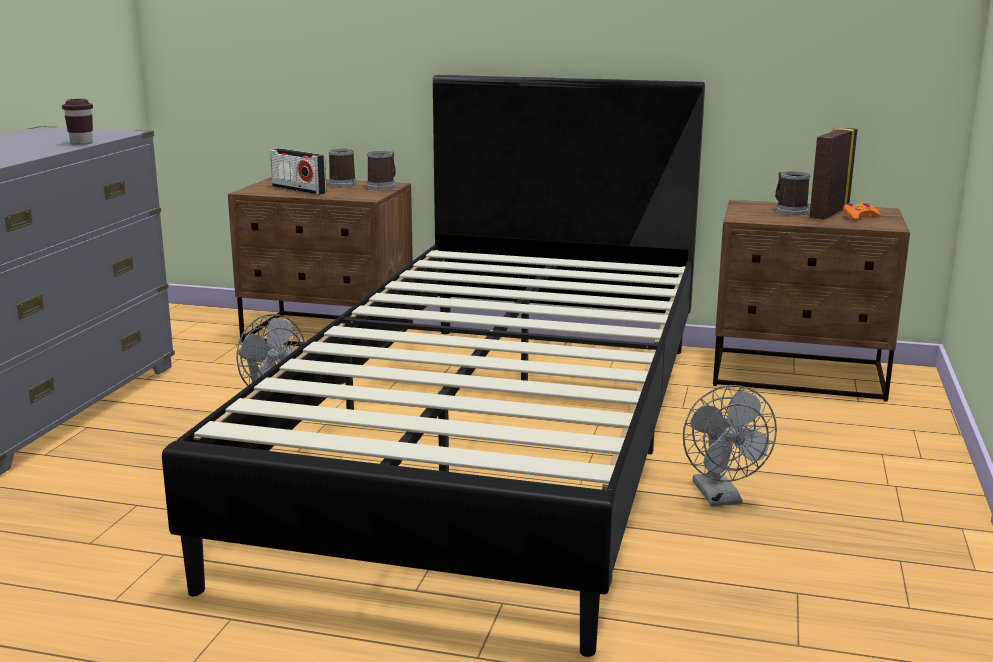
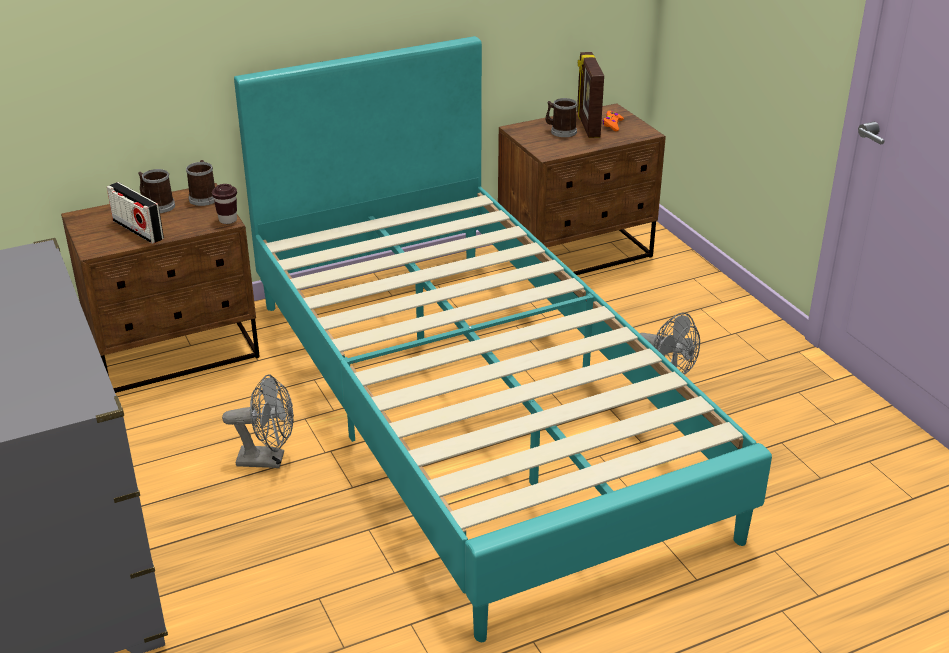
camera: 40 degrees left, 15 degrees up
brown cup [62,99,93,145] -> brown cup moved to [212,184,237,224]
black bed [162,75,705,657] -> turquoise bed [234,36,772,642]
radio [270,148,327,195] -> radio turned 45 degrees clockwise [107,182,164,244]

